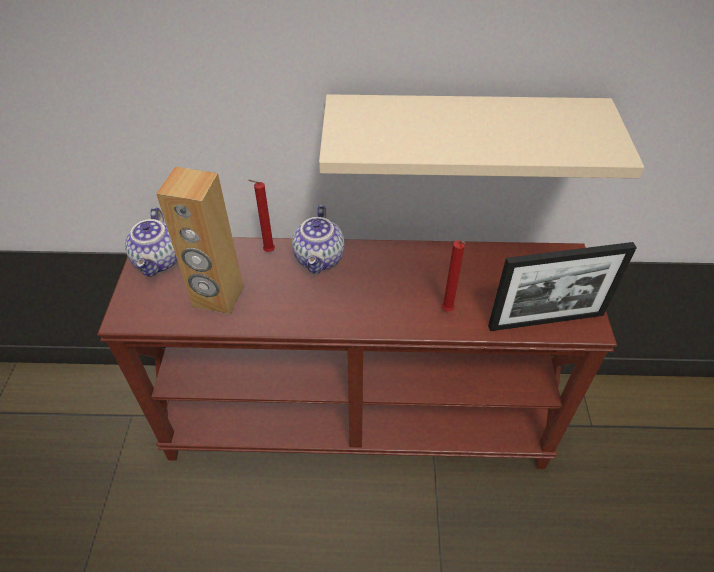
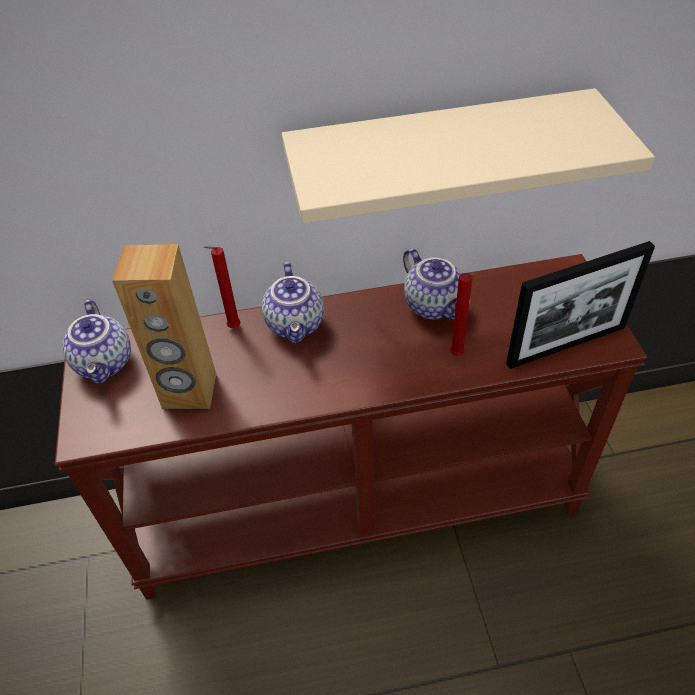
camera: 10 degrees left, 0 degrees up
none -> teapot [403,248,470,320]

